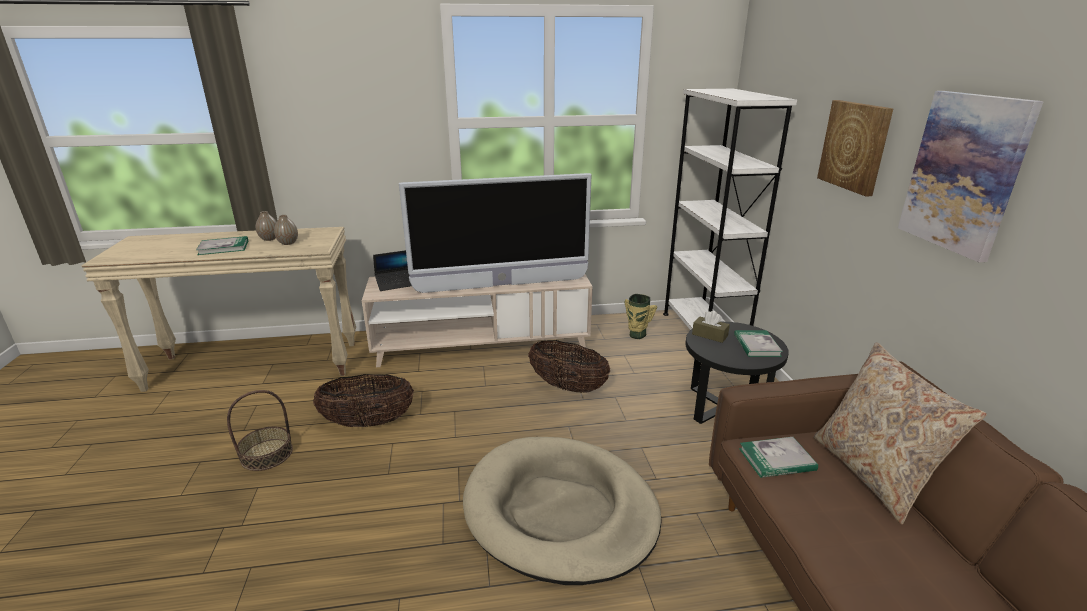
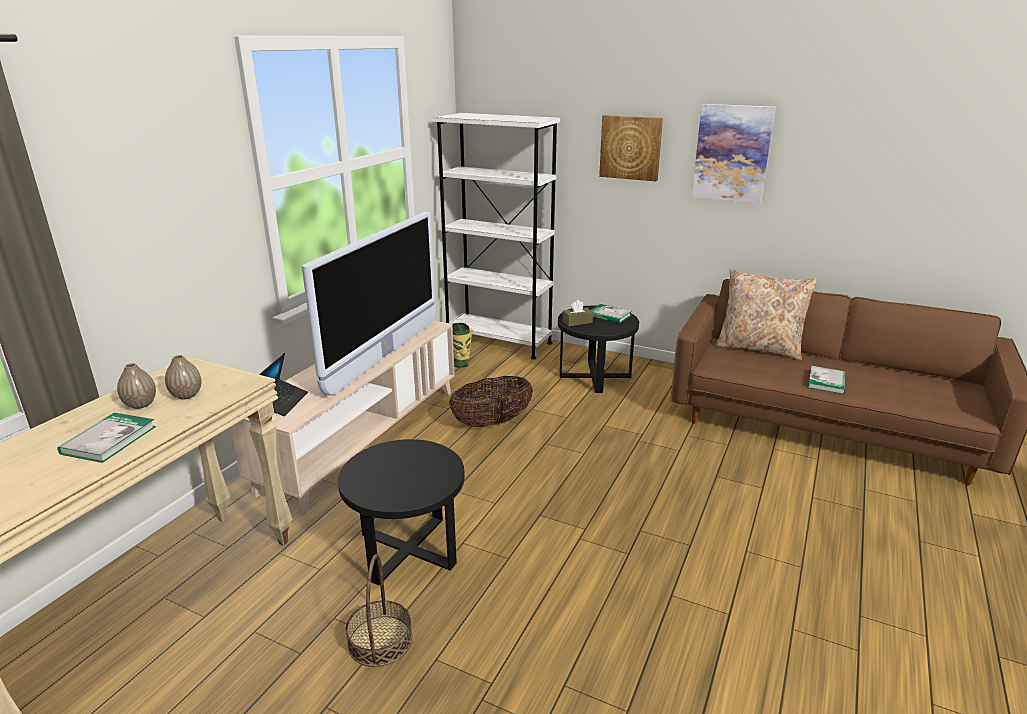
camera: 55 degrees left, 0 degrees up
basket [313,374,414,427] -> black side table [338,439,465,585]
beige dog bed [463,437,662,585] -> none
book [739,437,818,478] -> book moved to [808,366,846,394]

